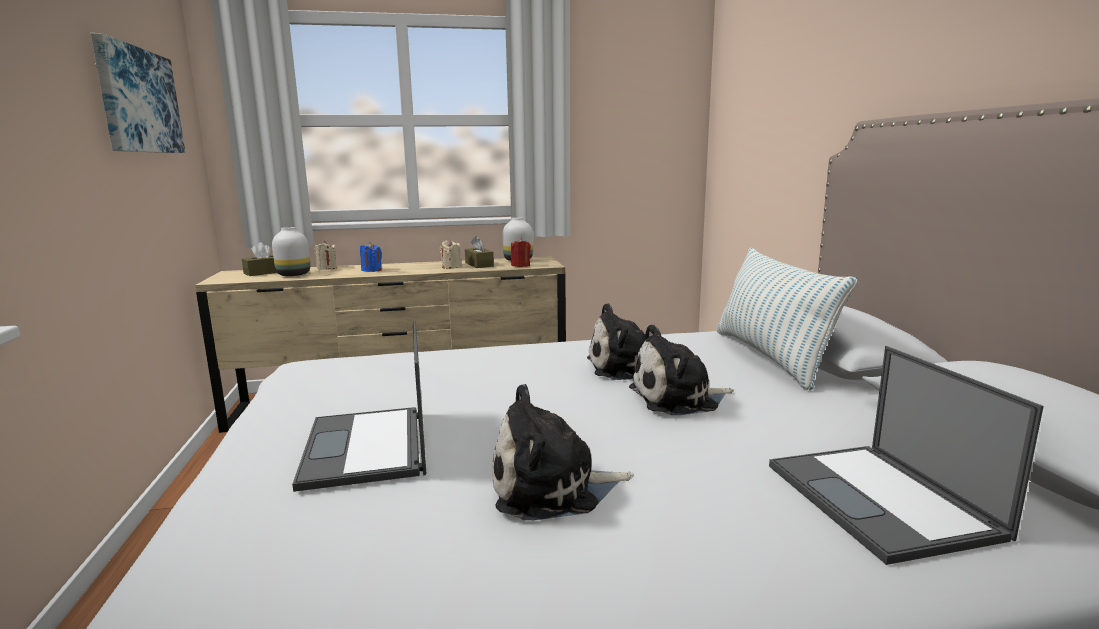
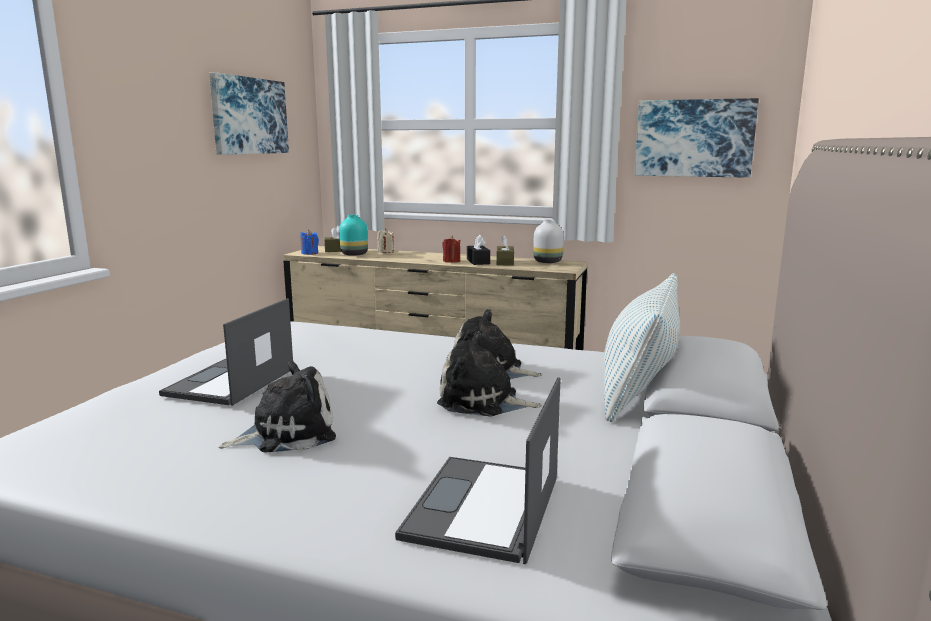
camera: 30 degrees right, 0 degrees up
white vase [272,227,310,276] -> turquoise vase [339,215,368,256]
blue candle [360,242,382,272] -> blue candle moved to [301,229,319,255]
beige candle [440,240,462,269] -> black tissue box [467,235,490,265]
plush toy [492,384,634,520] -> plush toy turned 135 degrees clockwise [219,361,336,453]
red candle [511,238,531,267] -> red candle moved to [442,236,461,263]
none -> picture [634,98,759,178]

